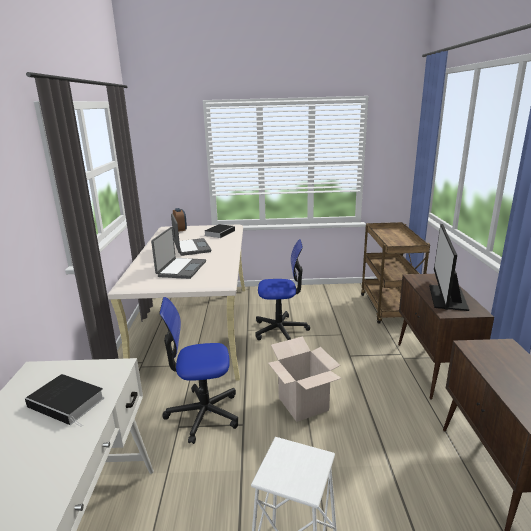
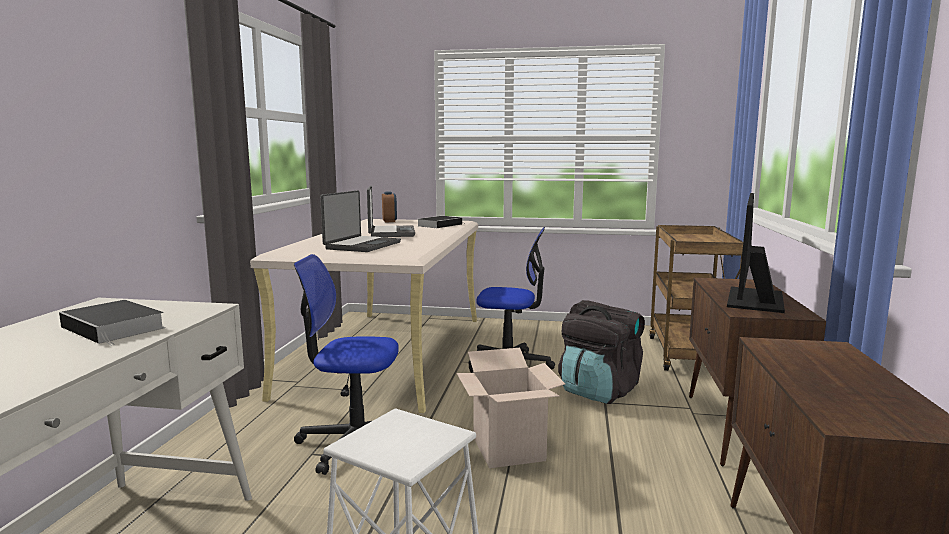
camera: 10 degrees right, 10 degrees down
none -> black backpack [558,300,645,404]

